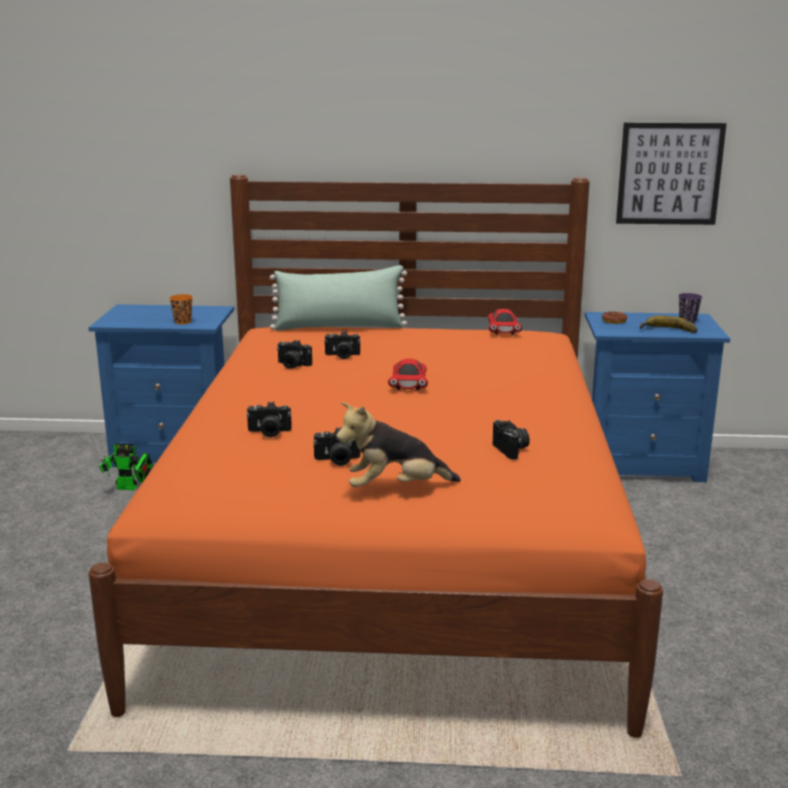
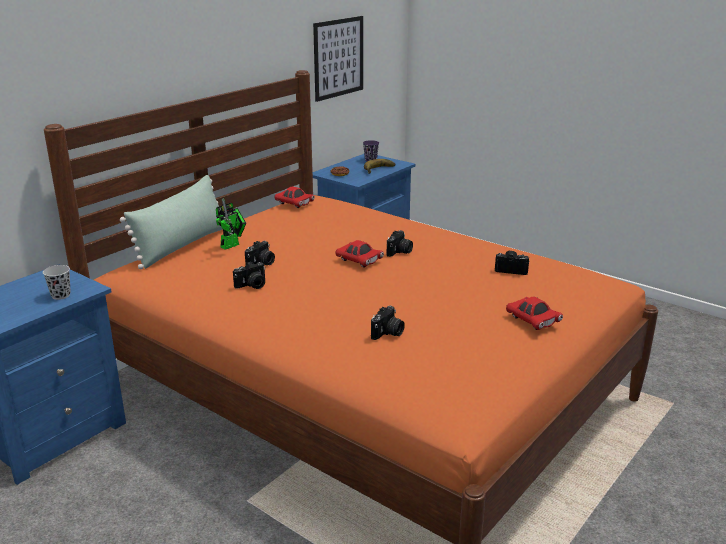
camera: 55 degrees left, 5 degrees up
toy robot [93,435,153,491] -> toy robot moved to [216,198,246,250]
orange cup [169,294,193,324] -> black cup [43,265,71,300]
camera [313,427,360,466] -> camera moved to [387,230,413,257]
plush toy [336,402,461,487] -> red toy car [506,297,563,330]

